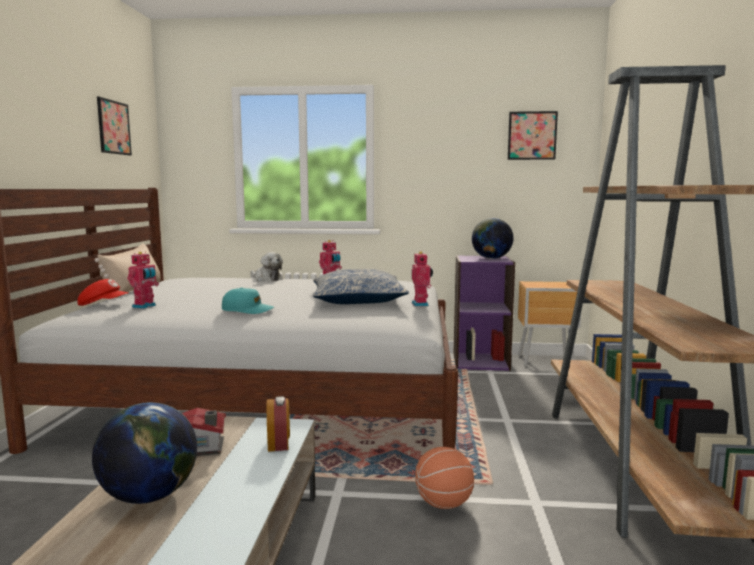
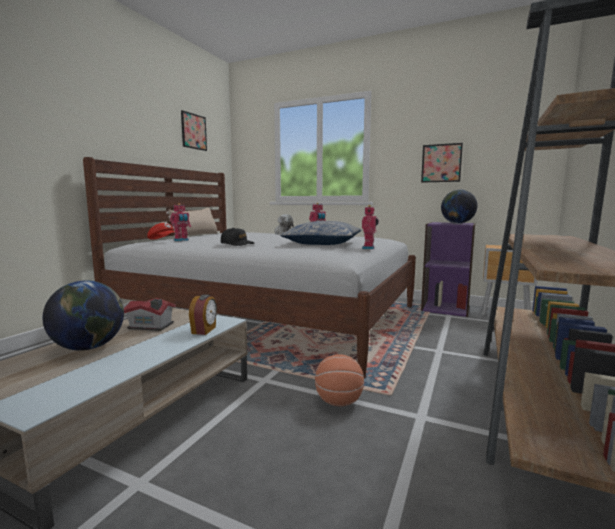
camera: 20 degrees right, 0 degrees up
turquoise cap [222,287,274,314] -> black cap [220,228,254,246]
picture [508,111,558,160] -> picture moved to [421,143,463,183]

